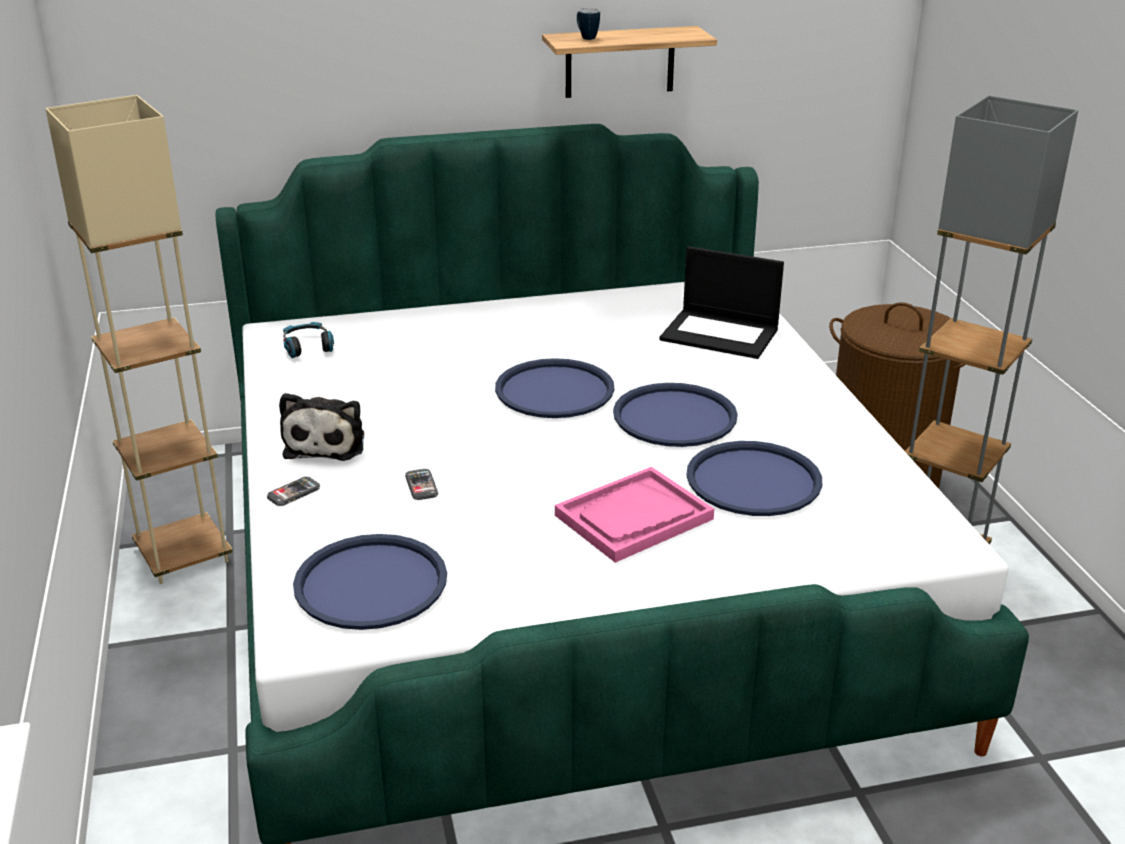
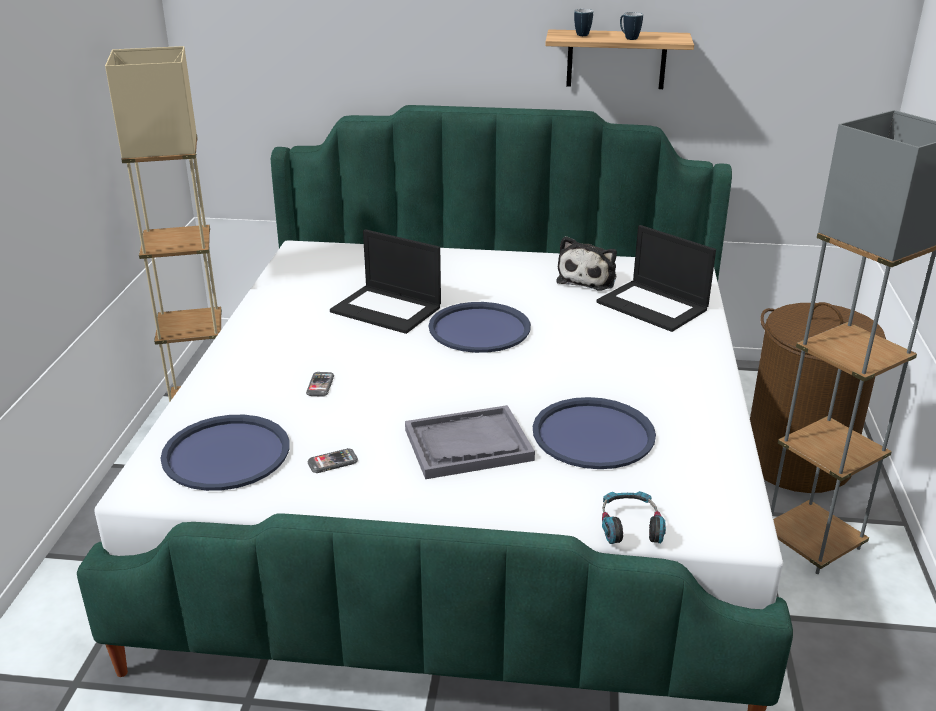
camera: 20 degrees right, 0 degrees up
phone [267,477,320,506] -> phone moved to [308,448,358,473]
plush toy [279,393,364,461] -> plush toy moved to [556,236,617,290]
headphones [283,322,334,358] -> headphones moved to [602,491,666,544]
pink tray [555,467,714,563] -> grey tray [405,405,535,479]
blue tray [613,383,738,447] -> none
none -> laptop [330,229,441,334]
none -> mug [620,12,643,40]

